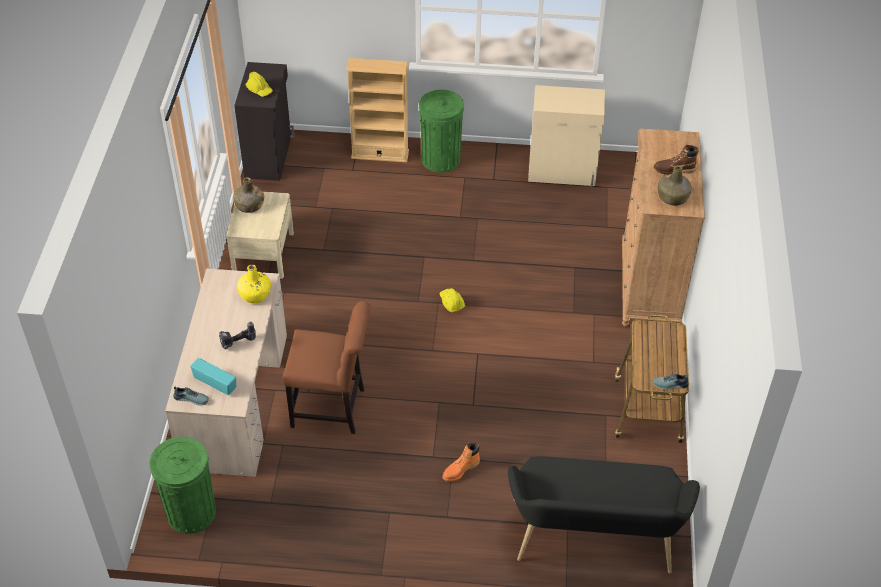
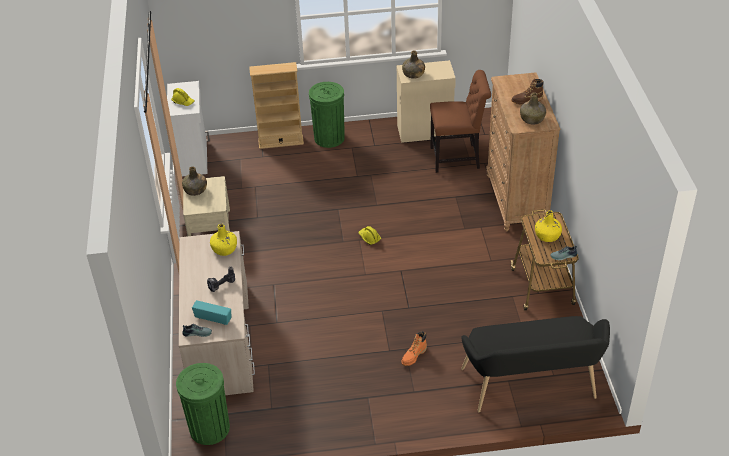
camera: 10 degrees left, 5 degrees down
black cabinet [234,62,295,181] -> white cabinet [167,81,210,177]
brown chair [283,301,370,434] -> brown chair moved to [430,70,491,173]
none -> green bottle [402,50,425,79]
none -> yellow bottle [535,210,562,242]

